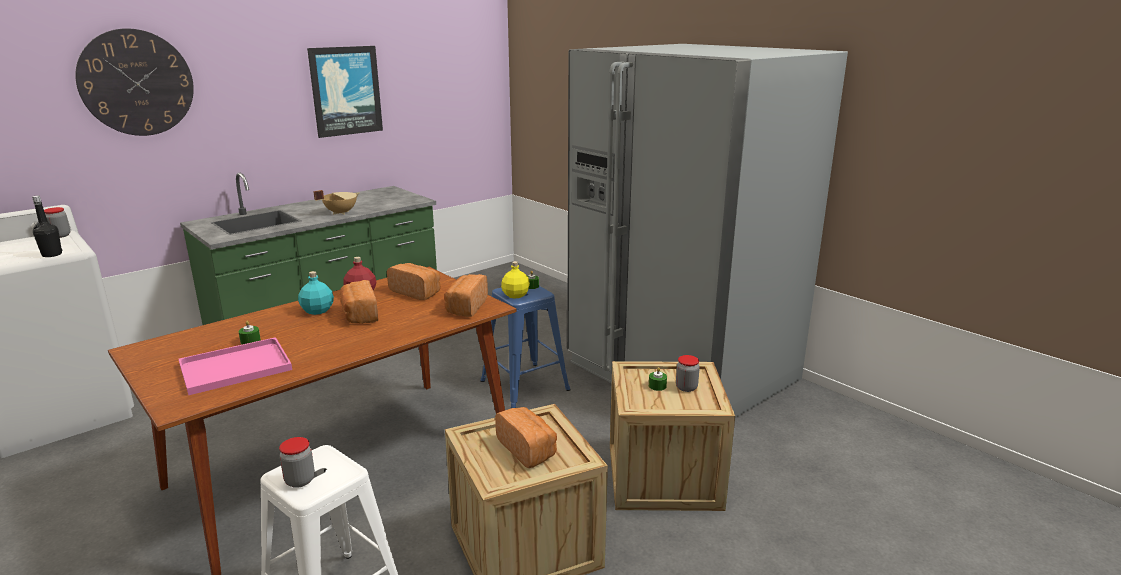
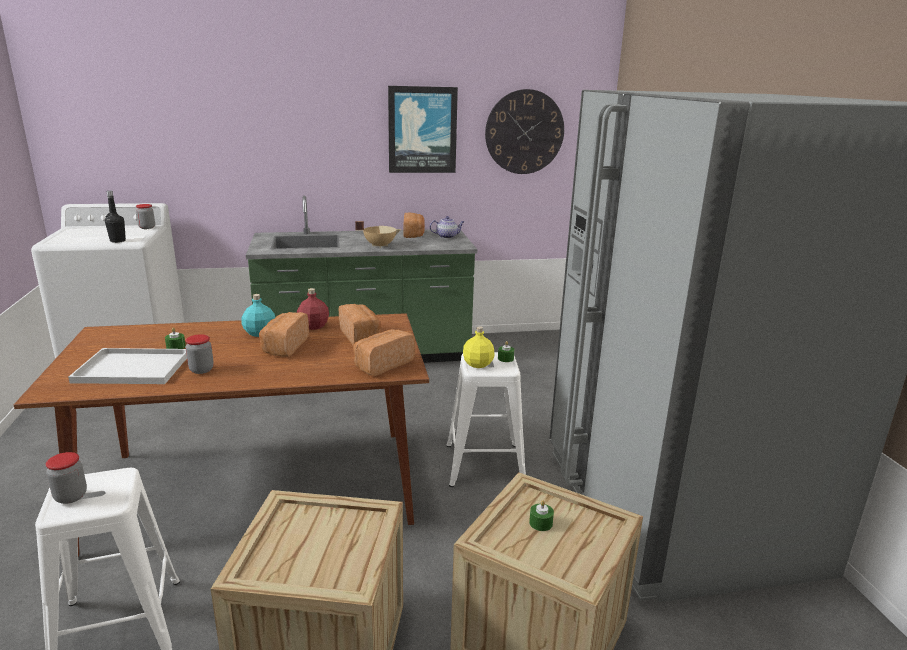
camera: 30 degrees right, 0 degrees up
wall clock [75,28,194,136] -> wall clock moved to [485,89,564,174]
pink tray [179,337,292,395] -> white tray [68,348,187,384]
blue stool [480,286,571,408] -> white stool [446,352,526,487]
bread [495,407,557,468] -> bread moved to [403,213,425,238]
jar [676,355,700,392] -> jar moved to [185,334,214,374]
none -> teapot [430,216,464,239]

